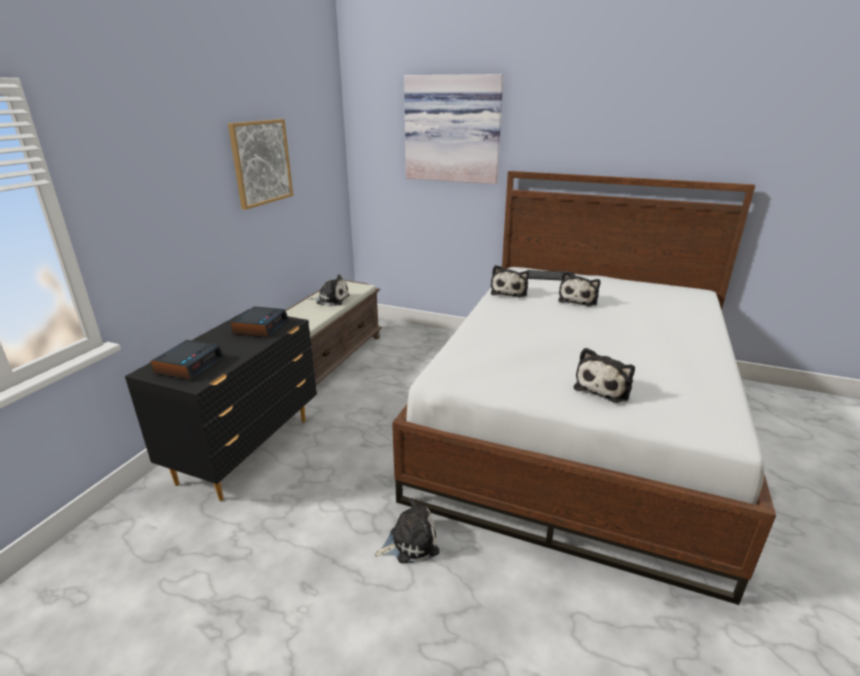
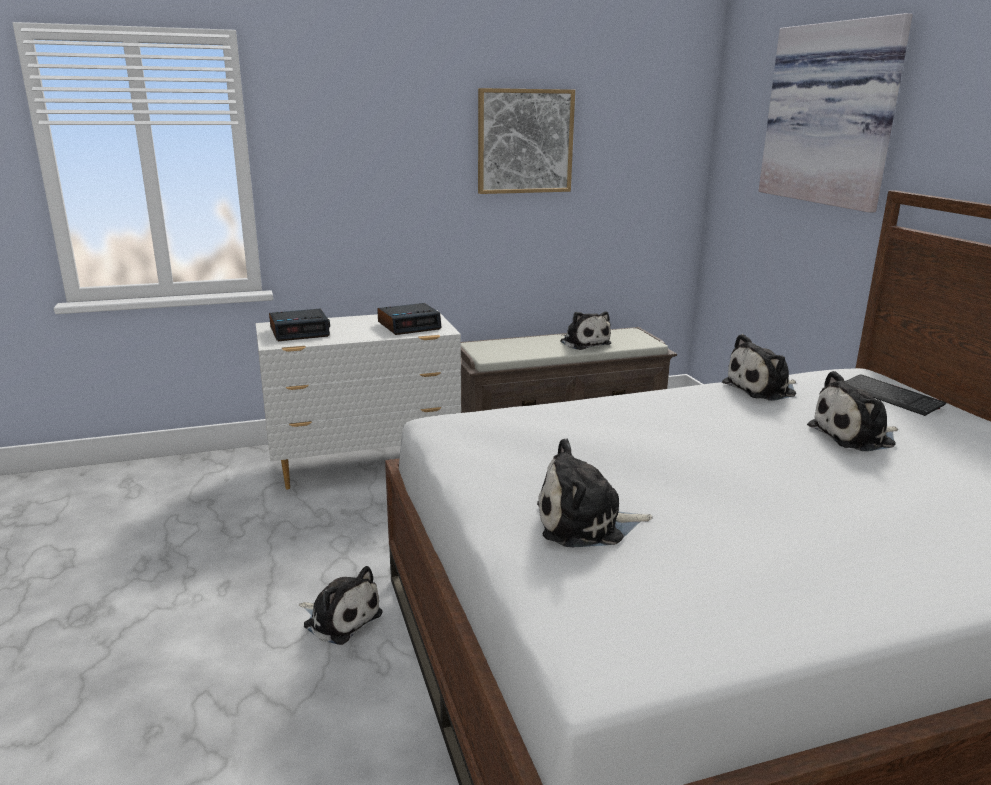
camera: 50 degrees right, 5 degrees down
black dresser [125,309,317,501] -> white dresser [256,310,461,489]

